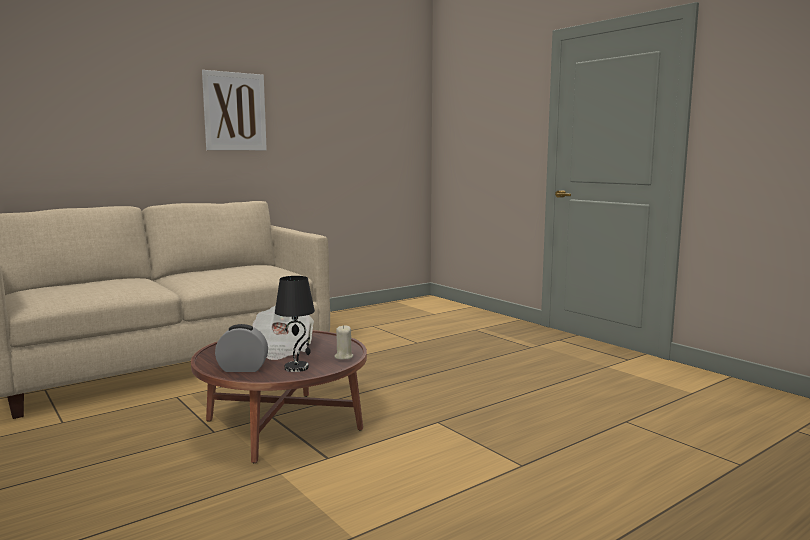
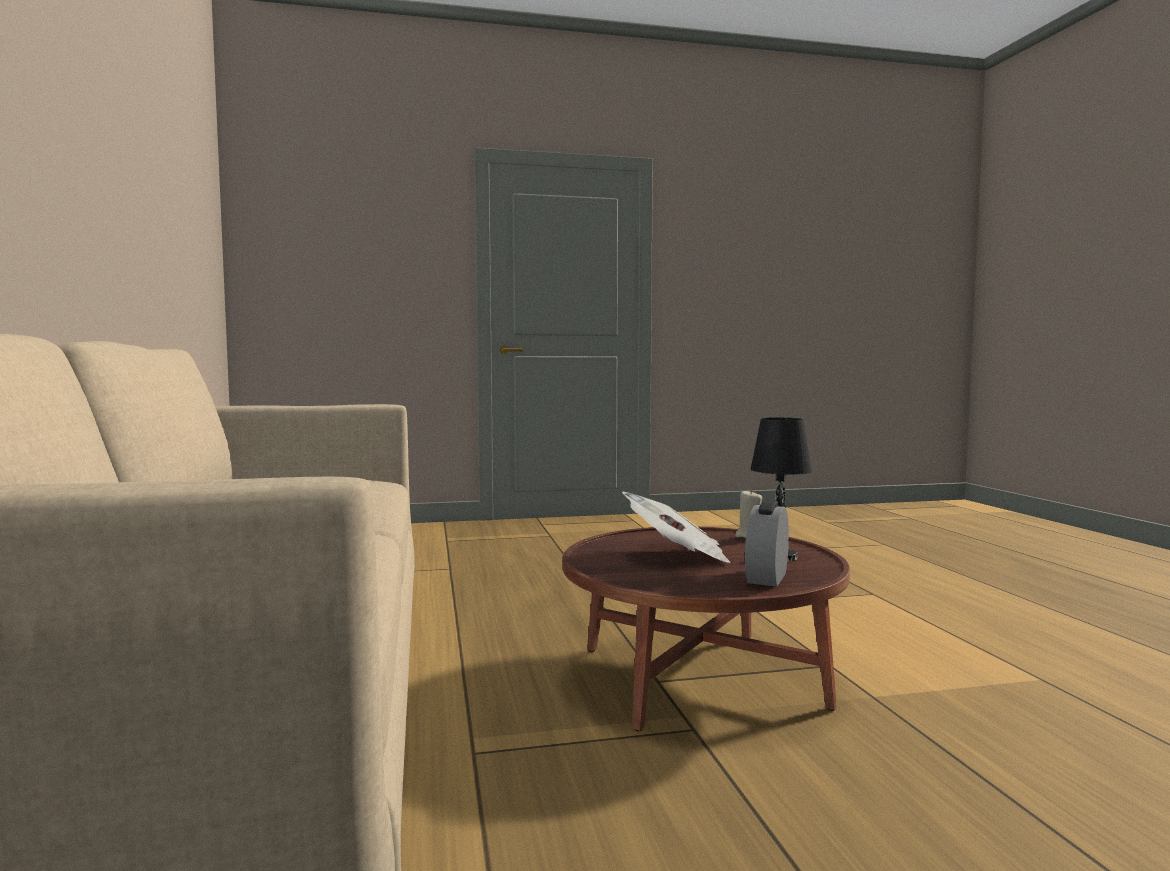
camera: 65 degrees left, 5 degrees down
picture [202,70,267,150] -> none

